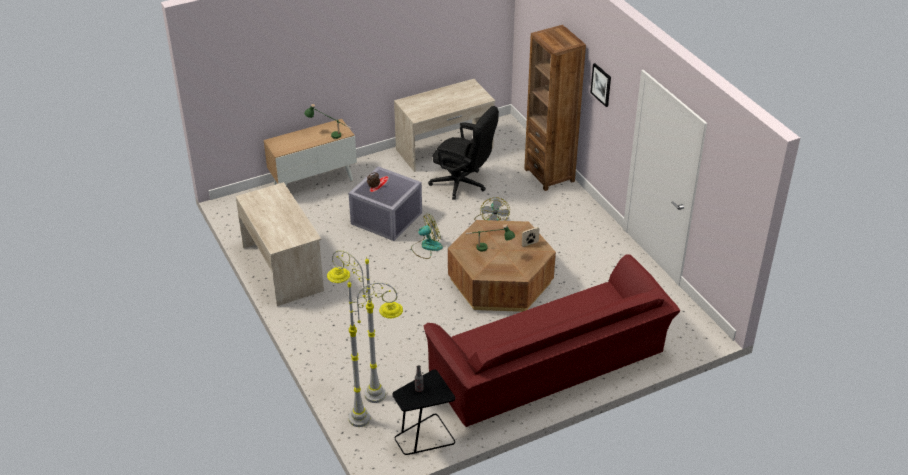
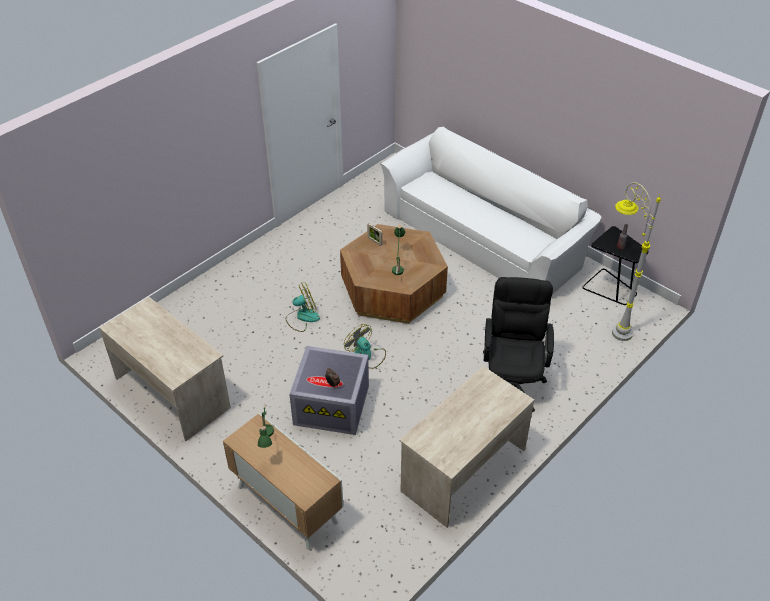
camera: 110 degrees left, 5 degrees up
grey floor lamp [327,250,386,403] -> none
red sofa [423,254,680,427] -> white sofa [381,127,602,294]
black office chair [428,106,499,200] -> black office chair moved to [483,277,554,412]
brown bookcase [524,25,586,191] -> none
picture [590,63,611,107] -> none

